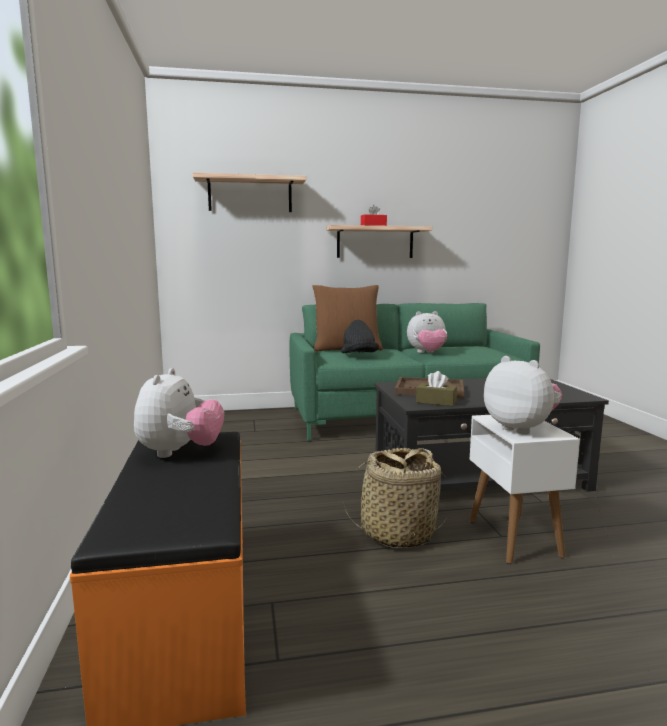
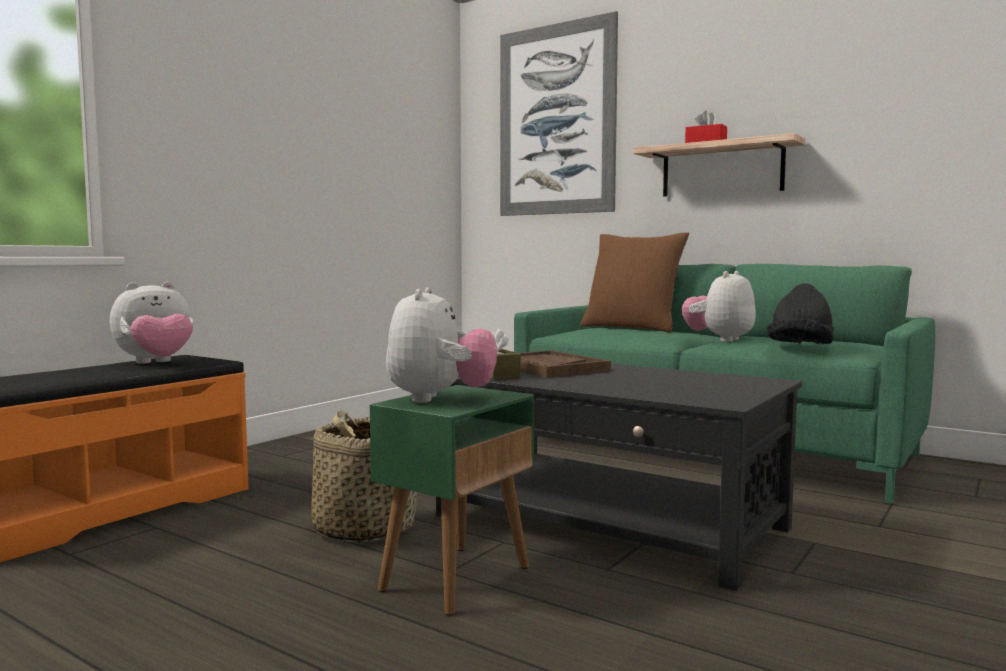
camera: 45 degrees right, 5 degrees down
shelf [193,173,306,212] -> picture [500,11,618,216]
black hat [341,320,379,353] -> black hat moved to [767,283,834,344]
plush toy [407,311,447,353] -> plush toy turned 90 degrees clockwise [682,271,756,342]
white side table [469,415,580,564] -> green side table [370,385,534,616]

